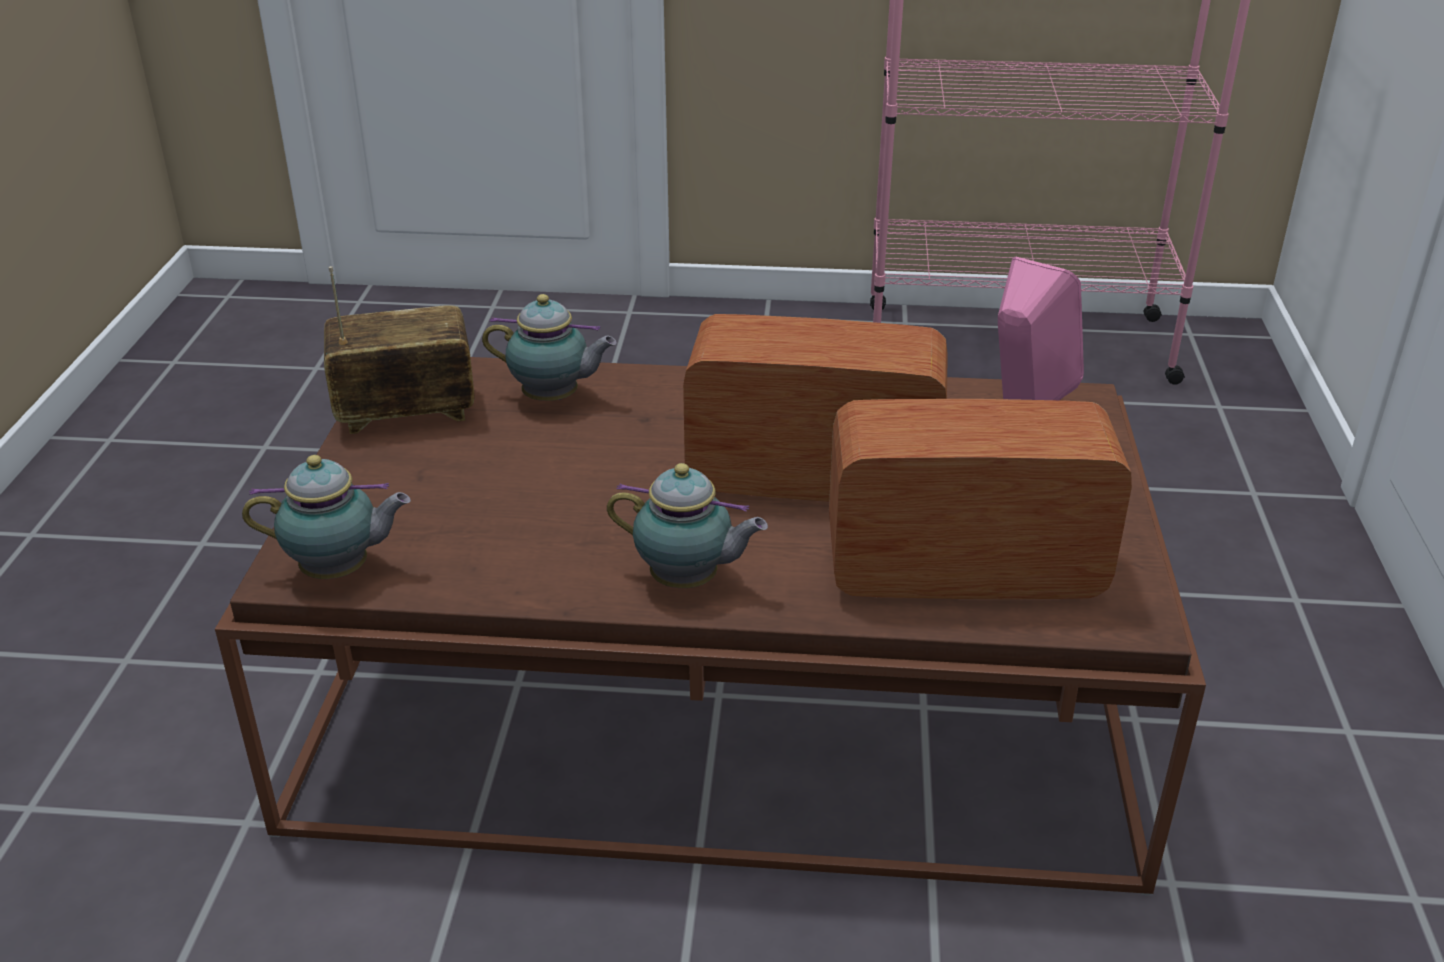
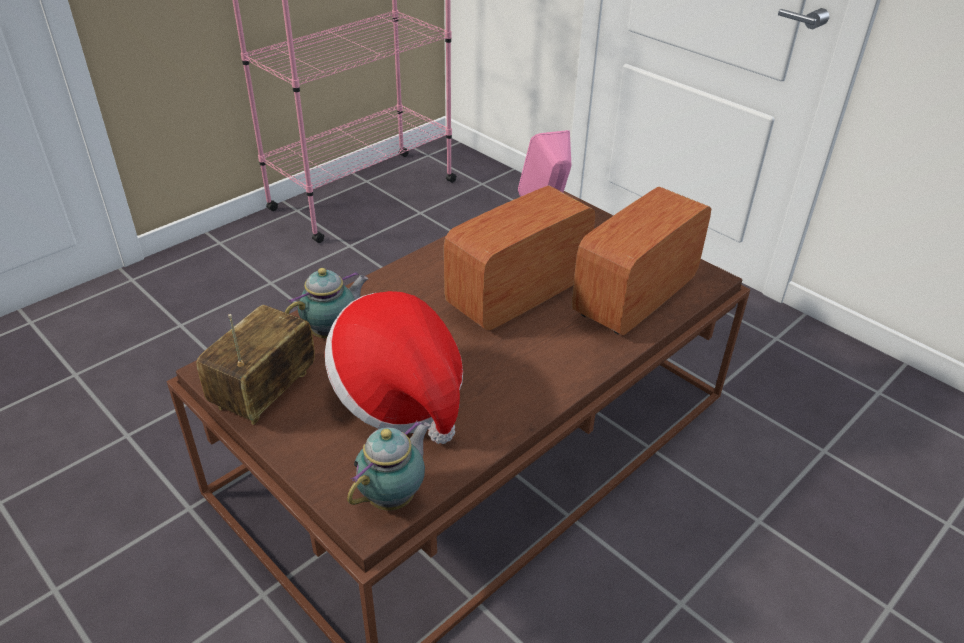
camera: 50 degrees left, 5 degrees up
teapot [607,463,768,588] -> none
none -> hat [325,291,463,444]

